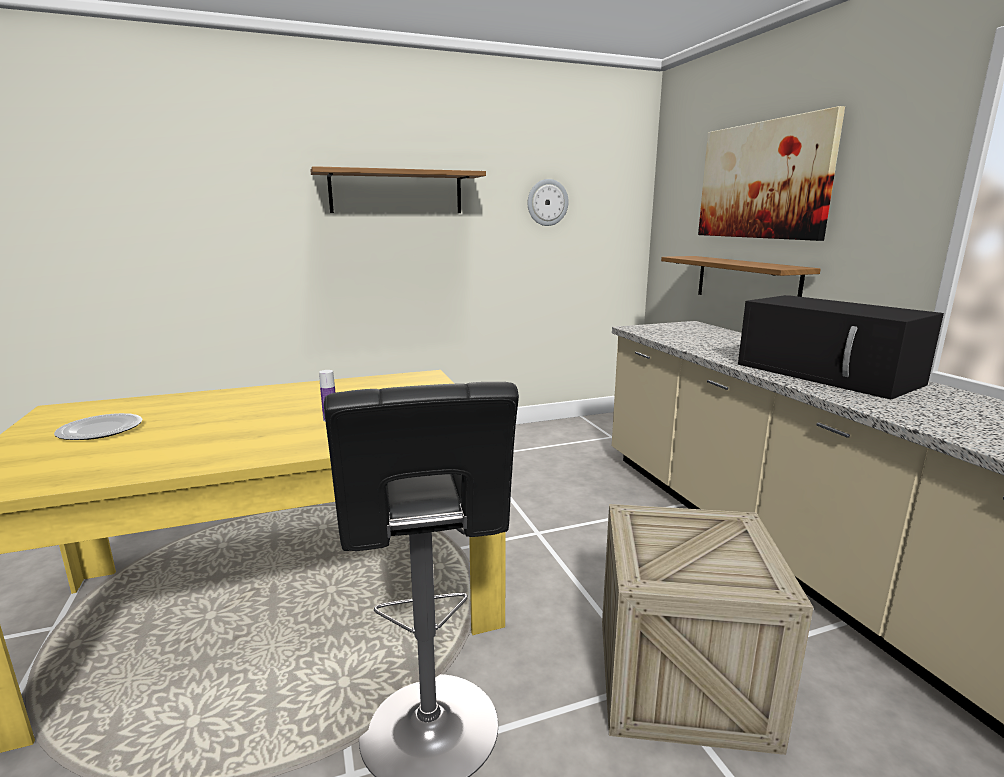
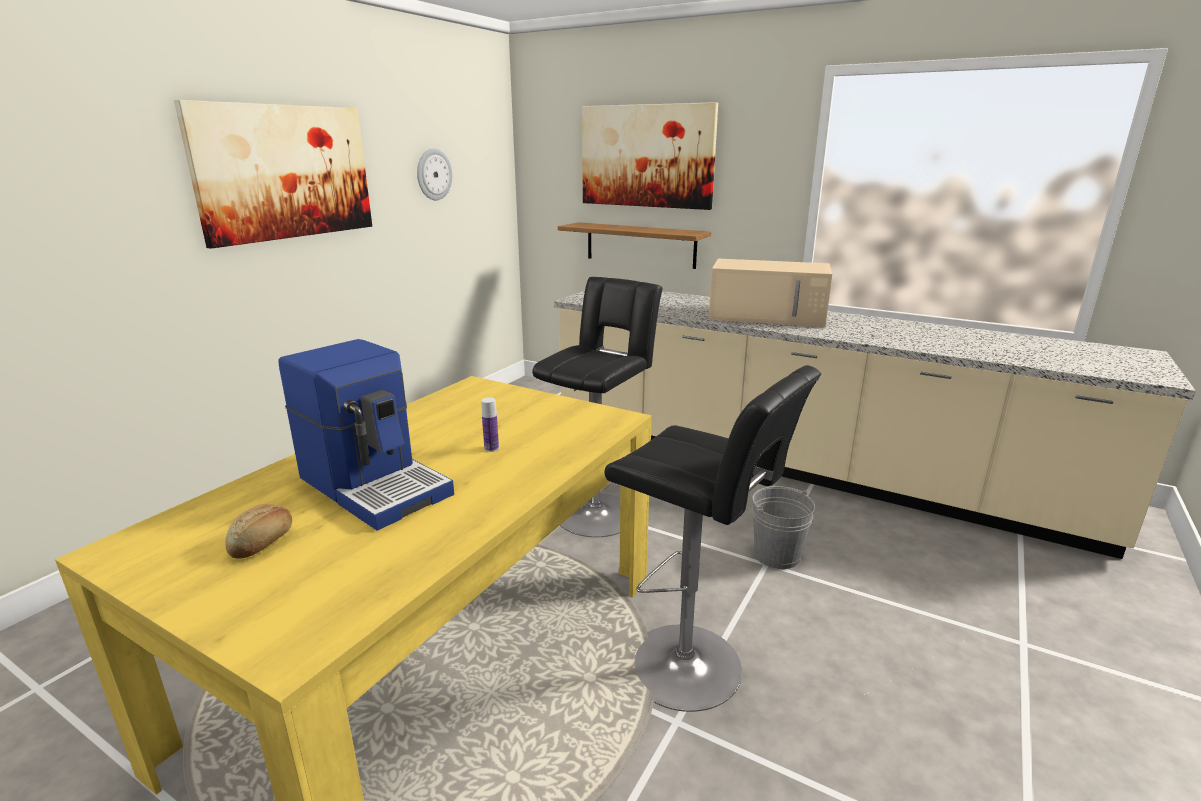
camera: 40 degrees left, 5 degrees up
plate [54,413,142,440] -> bread [225,504,292,559]
shelf [310,166,486,213] -> picture [174,100,372,249]
crate [602,504,813,755] -> grey bucket [752,486,815,569]
black microwave [738,295,944,400] -> beige microwave [709,259,833,327]
none -> coffee machine [278,339,454,531]
none -> black stool [532,277,663,537]

